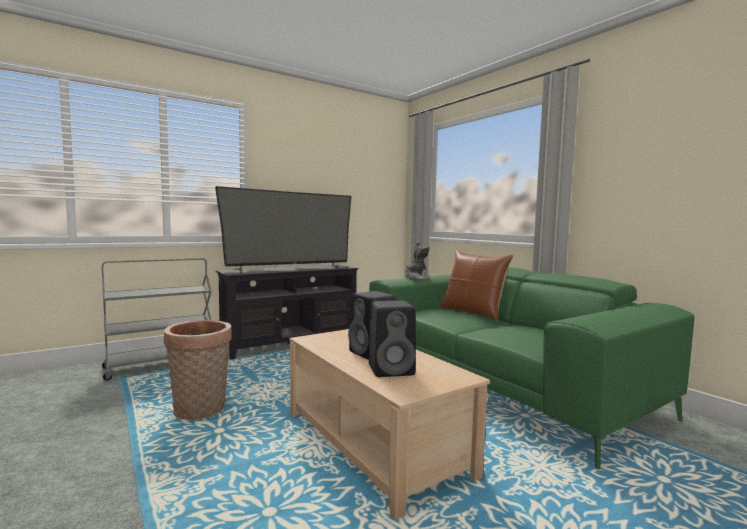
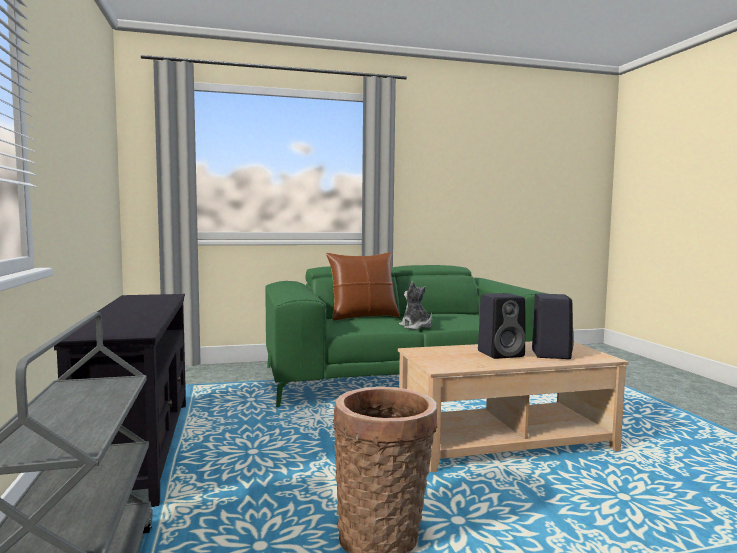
camera: 70 degrees left, 0 degrees up
television [215,186,351,273] -> none
plush toy [405,241,430,279] -> plush toy moved to [399,281,432,330]

